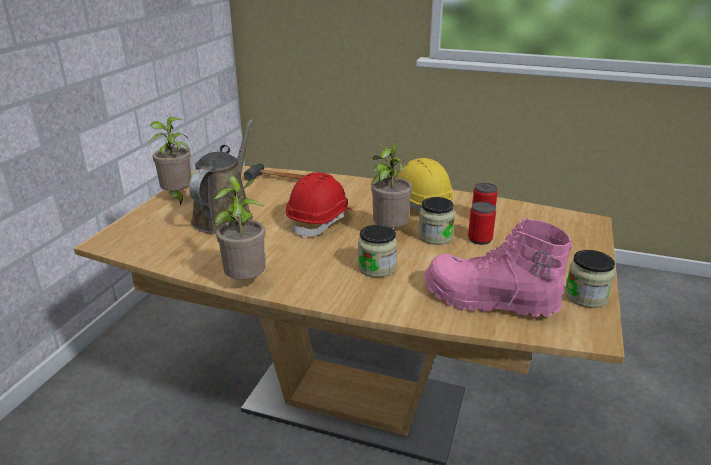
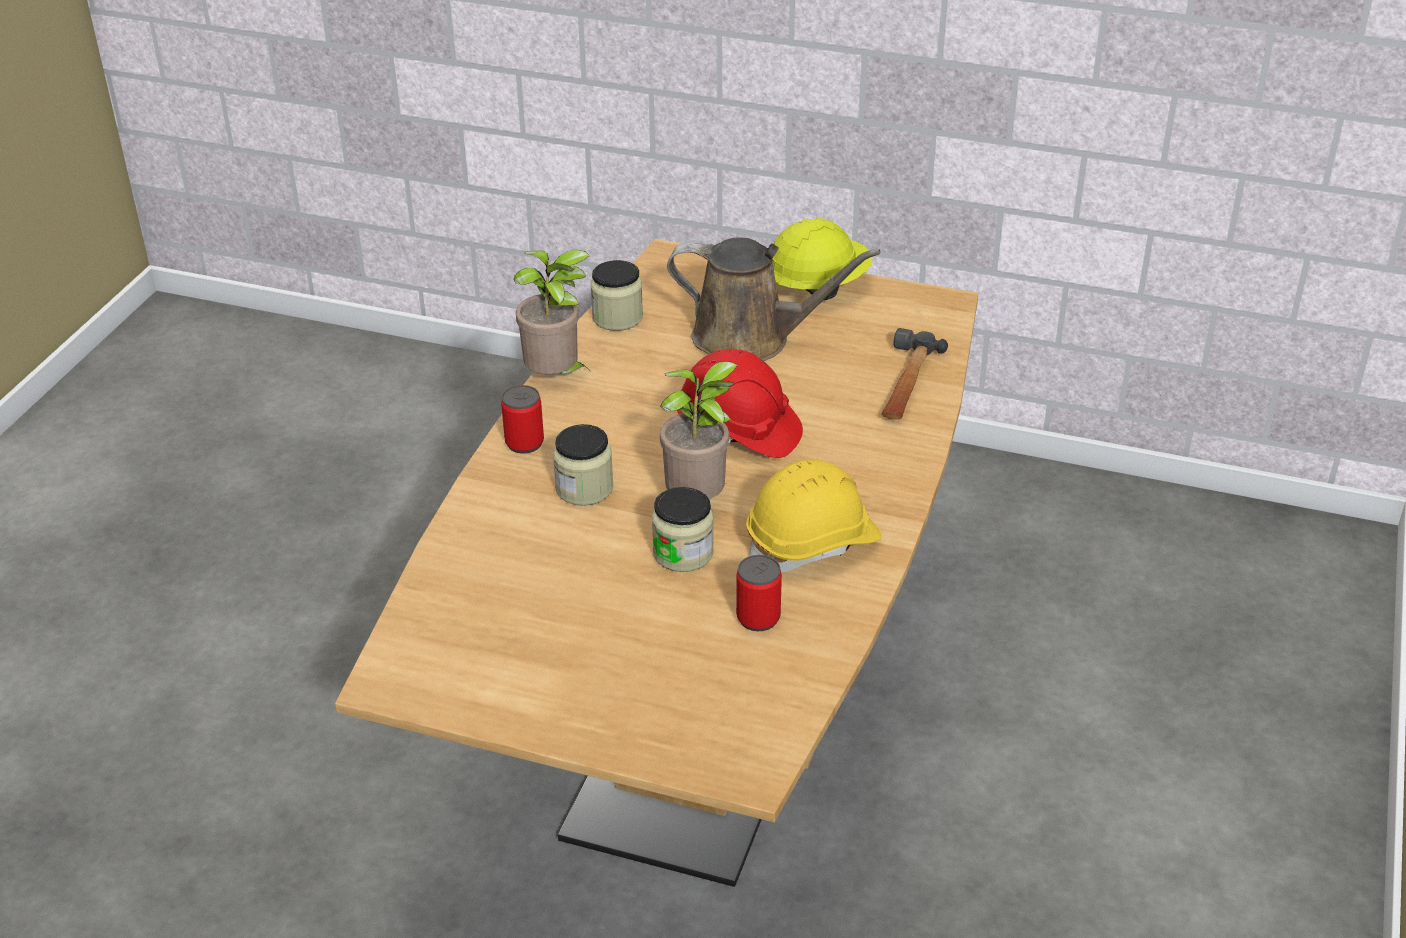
camera: 90 degrees right, 10 degrees up
potted plant [149,117,191,206] -> yellow hard hat [772,218,873,300]
pink boot [424,219,572,317] -> none
can [468,202,496,245] -> can moved to [501,385,544,454]
jar [565,250,615,308] -> jar moved to [590,260,643,331]

